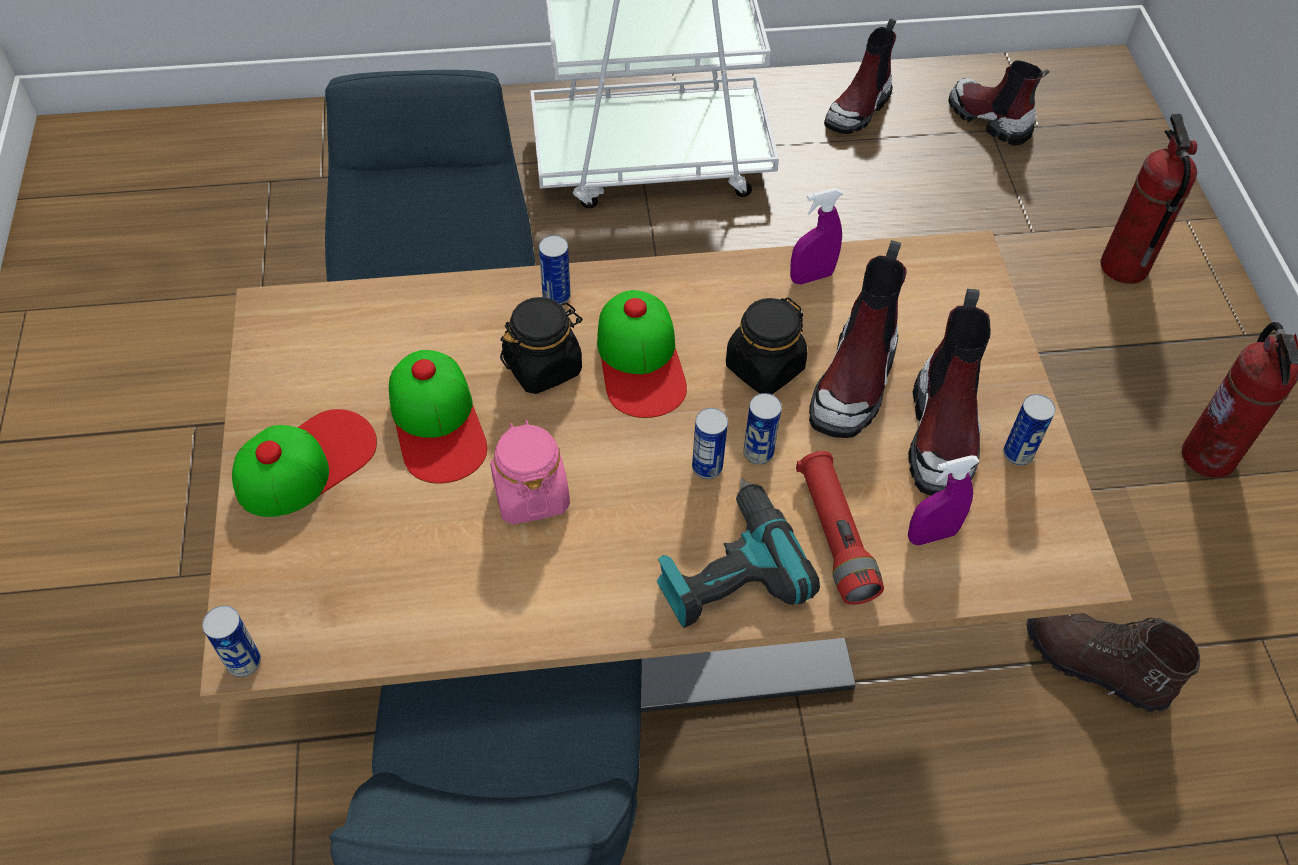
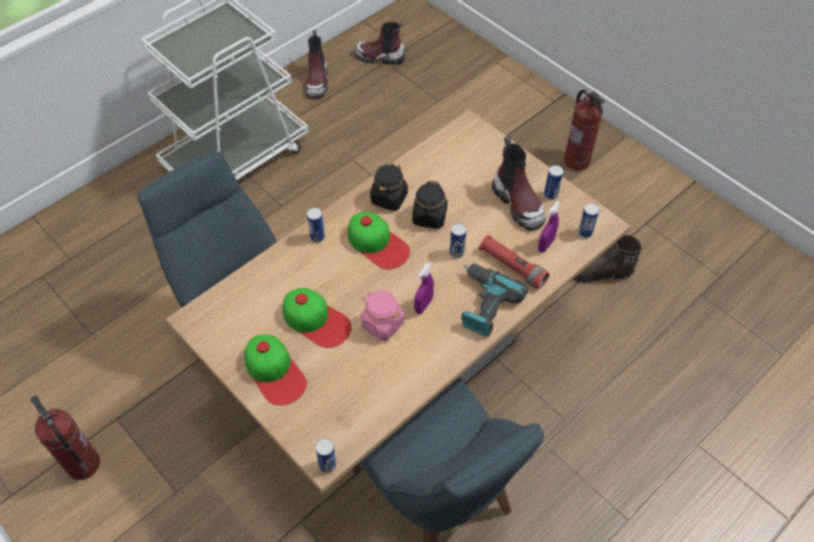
camera: 35 degrees left, 0 degrees up
cap [232,409,377,517] -> cap turned 135 degrees clockwise [244,334,307,406]
black jar [500,297,582,394] -> black jar moved to [370,163,408,211]
can [692,408,728,479] -> can moved to [578,203,599,238]
purple spray bottle [790,188,843,285] -> purple spray bottle moved to [414,262,434,314]
boot [809,240,907,438] -> none
fire extinguisher [1100,114,1197,284] -> fire extinguisher moved to [30,395,100,480]

